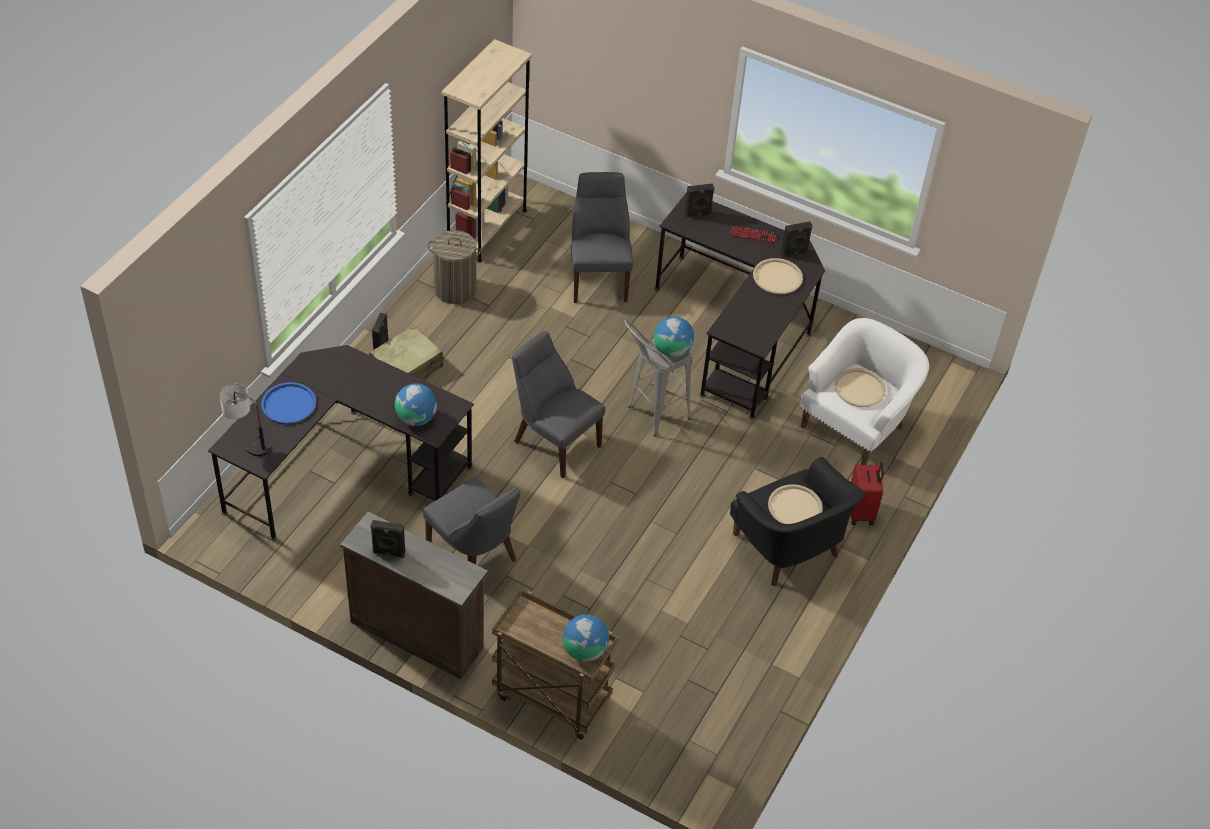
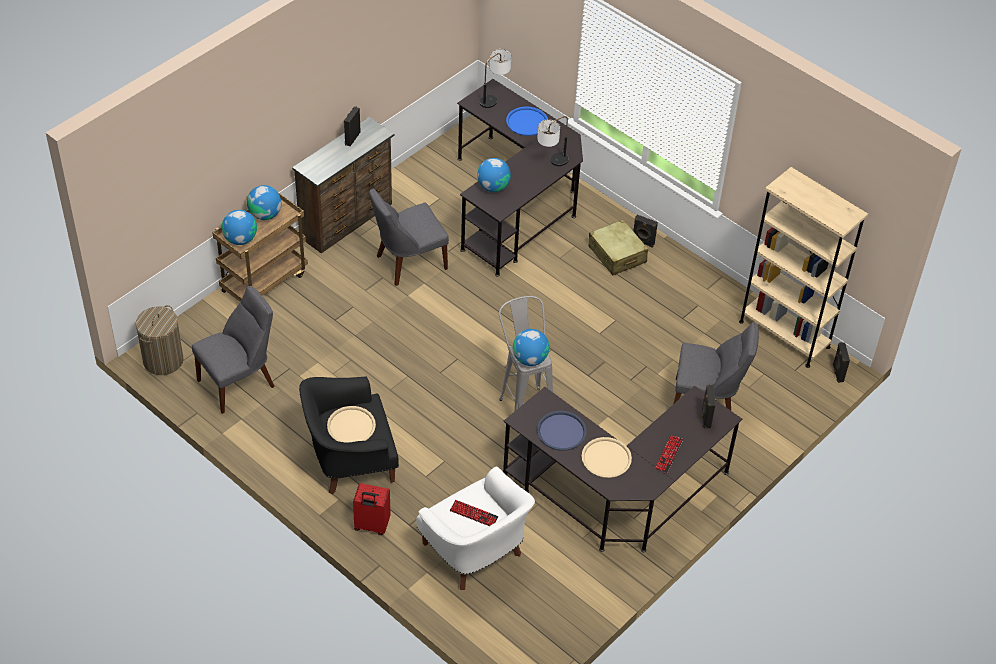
camera: 105 degrees right, 0 degrees up
laundry basket [428,230,481,304] -> laundry basket moved to [136,305,184,375]
grey chair [512,331,605,478] -> grey chair moved to [192,286,275,414]
black speaker [781,221,813,257] -> black speaker moved to [833,342,850,383]
beige tray [835,368,886,407] -> keyboard [450,500,498,526]
none -> globe [247,185,281,220]
none -> table lamp [537,116,569,166]
none -> blue tray [537,411,587,450]

